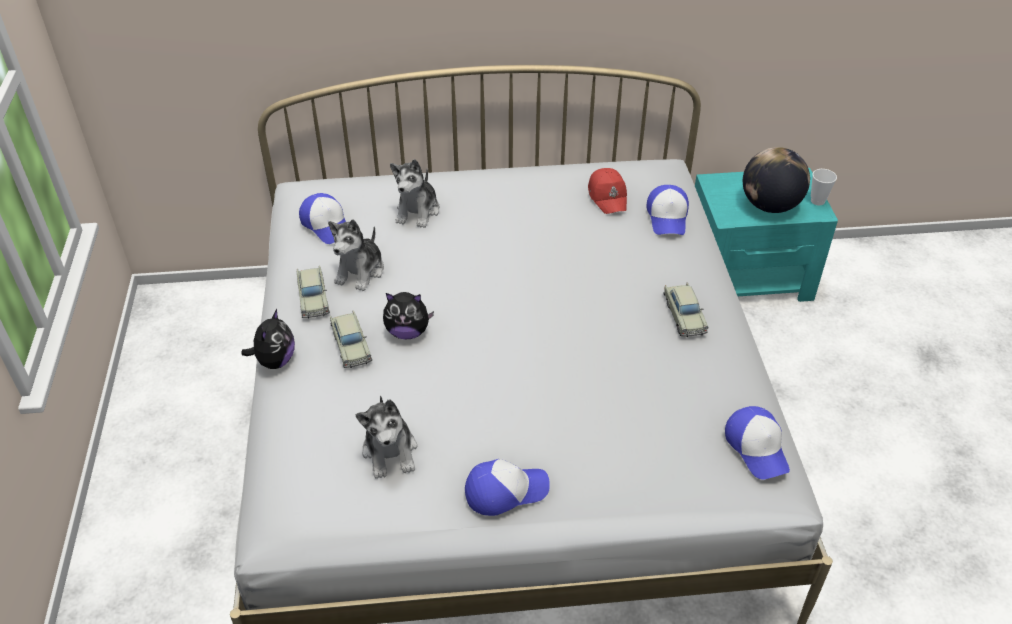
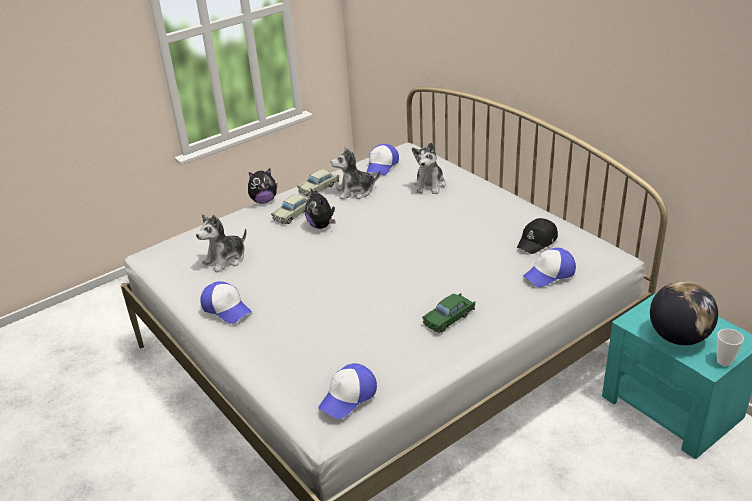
camera: 60 degrees right, 10 degrees down
plush toy [390,159,440,228] -> plush toy turned 60 degrees counterclockwise [412,143,446,195]
red cap [588,168,627,214] -> black cap [517,218,558,254]
beige toy car [664,283,709,337] -> green toy car [422,293,475,333]

